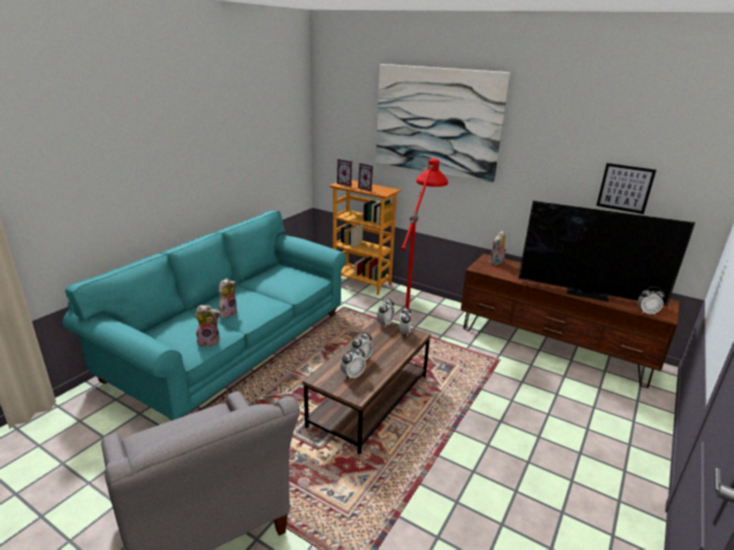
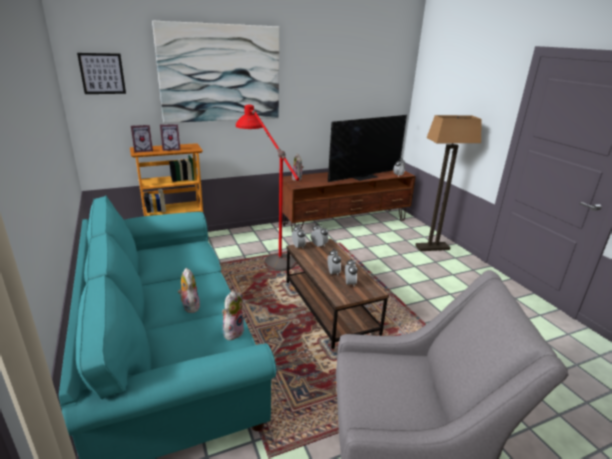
camera: 55 degrees left, 0 degrees up
picture [596,163,656,214] -> picture moved to [77,53,126,94]
none -> floor lamp [415,115,482,251]

